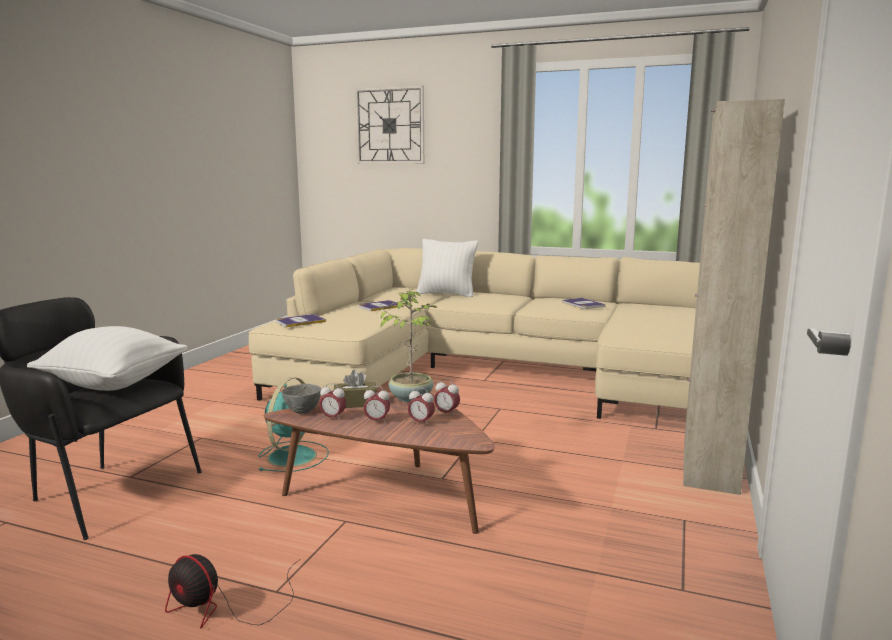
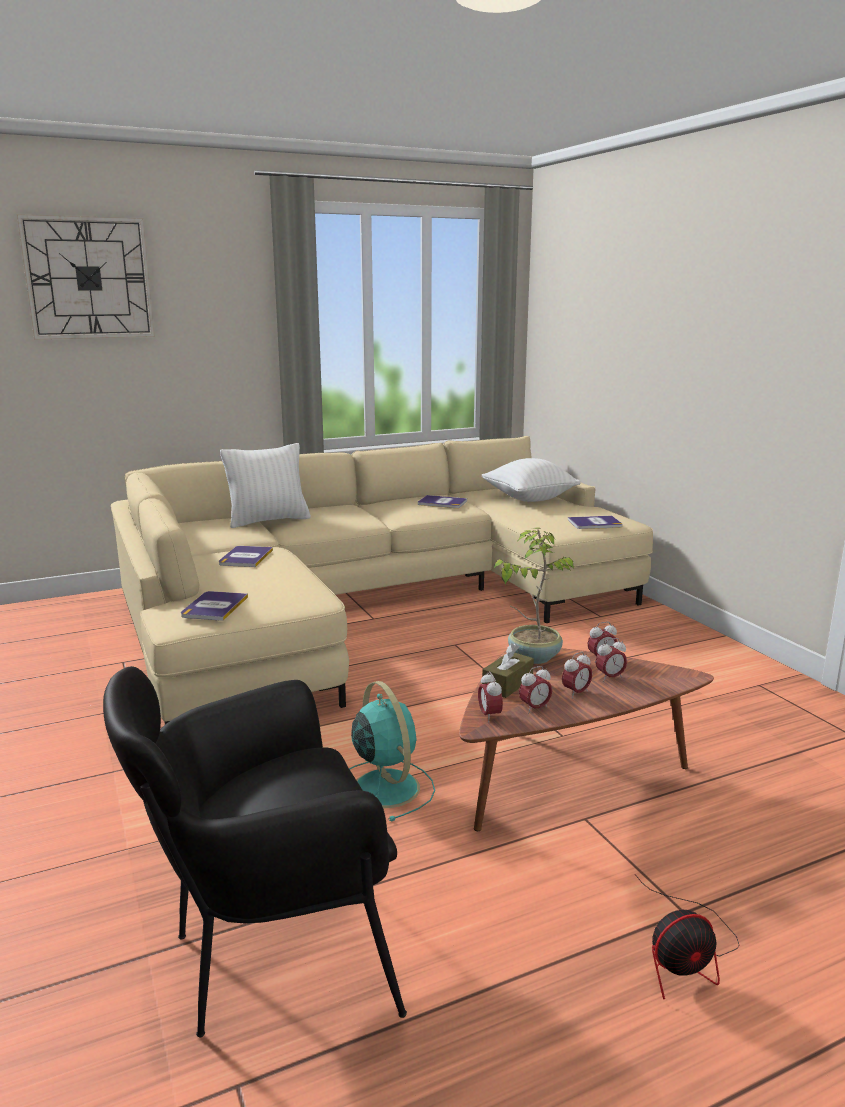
camera: 45 degrees left, 5 degrees up
white pillow [27,326,188,391] -> white pillow moved to [482,458,581,502]
grey bowl [282,384,321,414] -> alarm clock [478,671,503,722]
beige cabinet [683,99,785,495] -> none
none -> book [568,516,622,529]

